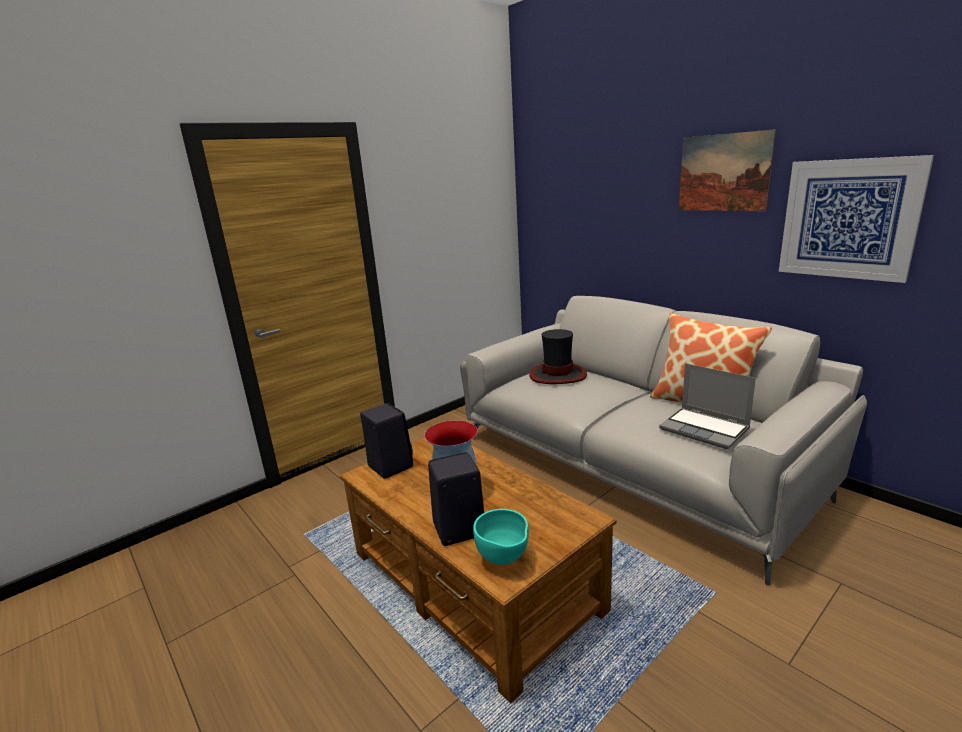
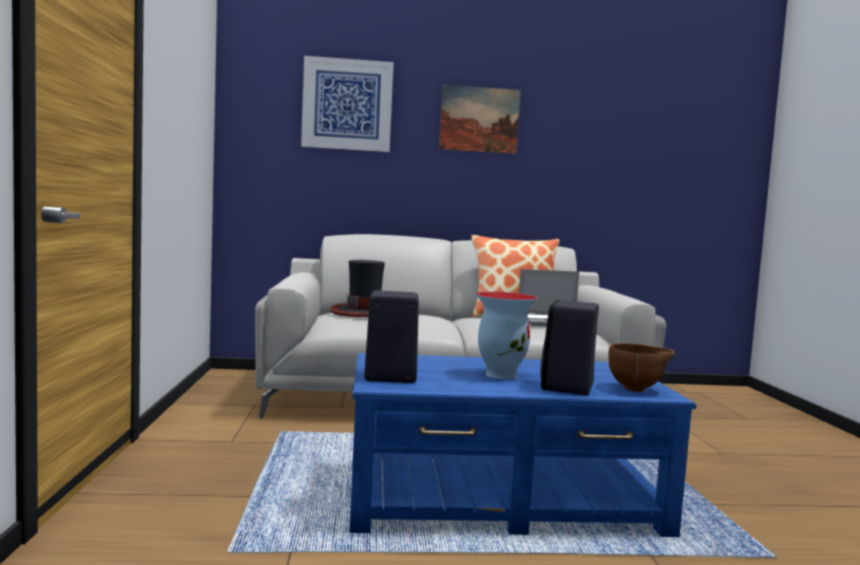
camera: 55 degrees left, 15 degrees down
brown coffee table [340,438,616,704] -> blue coffee table [350,353,696,537]
turquoise bowl [473,509,529,565] -> brown bowl [608,343,675,392]
picture [779,155,934,283] -> picture moved to [301,56,394,152]

